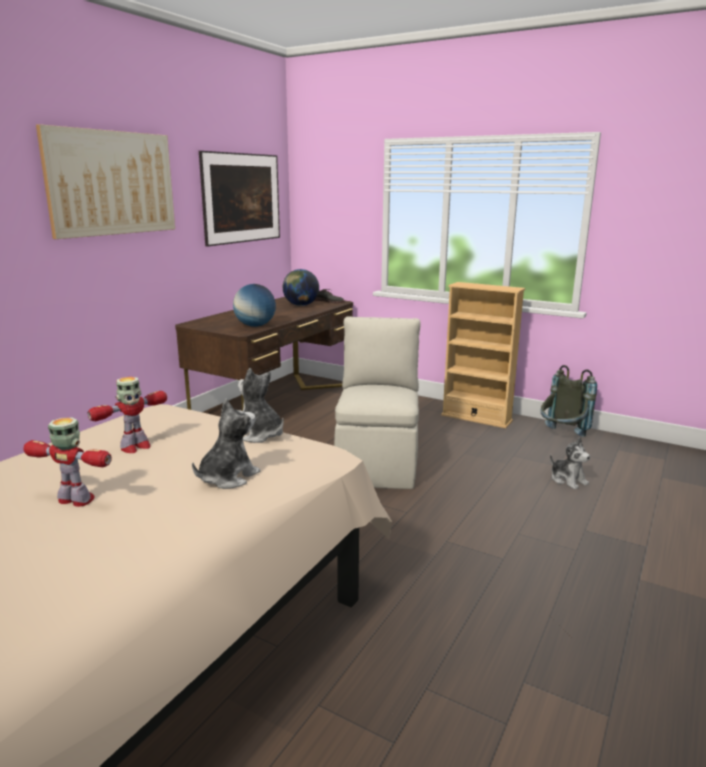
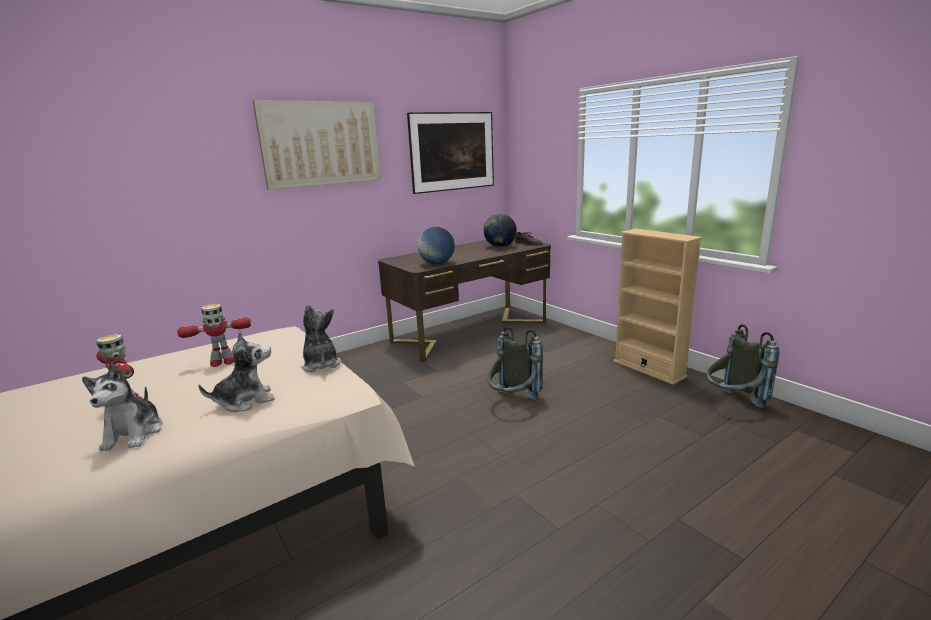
camera: 25 degrees right, 0 degrees up
beige chair [334,316,421,489] -> grey backpack [488,326,543,400]
plush toy [550,437,590,489] -> plush toy moved to [82,364,163,451]

